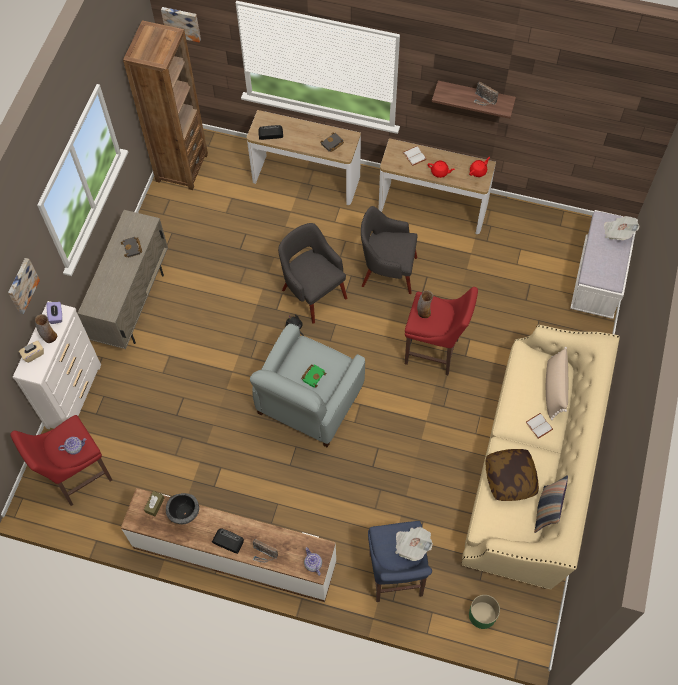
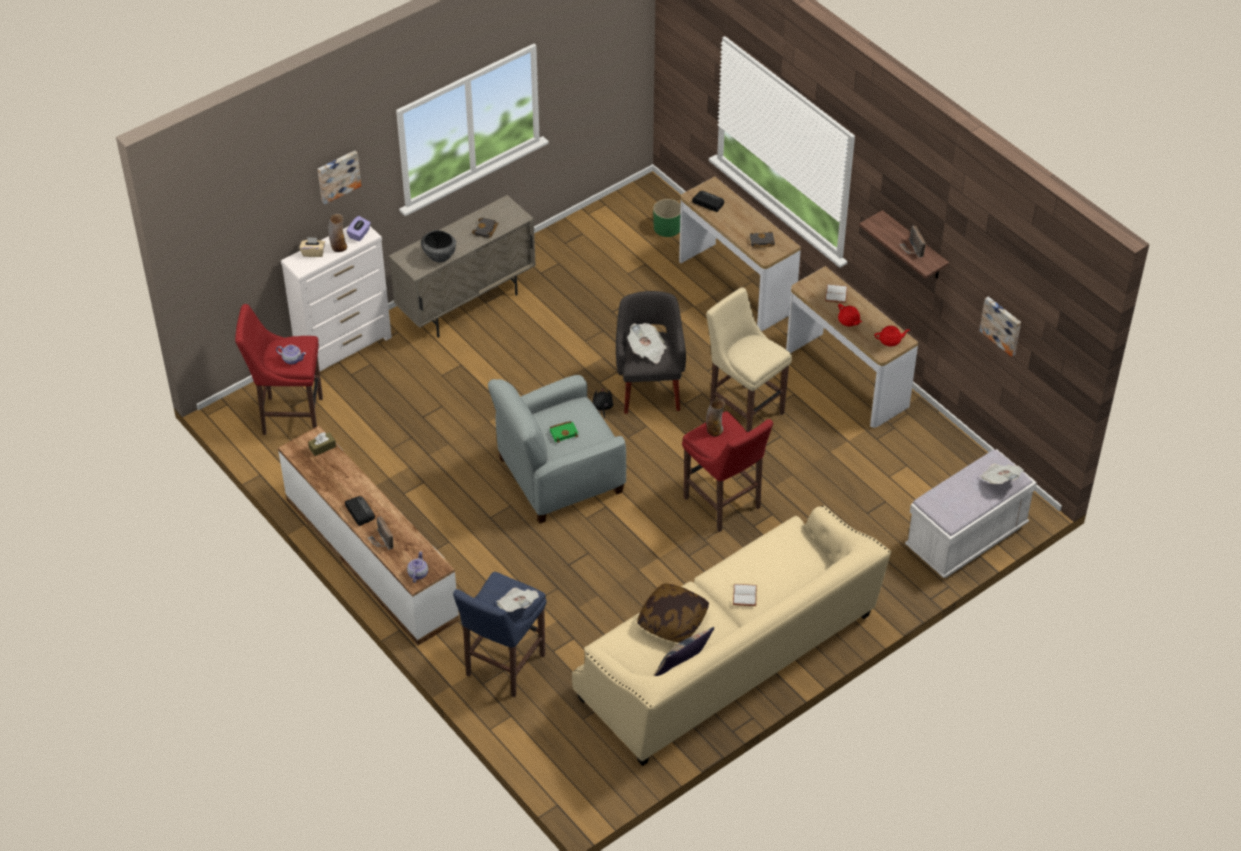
camera: 35 degrees right, 15 degrees down
brown bookcase [123,20,208,190] -> none
picture [161,7,201,43] -> picture moved to [979,296,1021,357]
bowl [166,493,199,524] -> bowl moved to [421,230,456,262]
grey armchair [361,206,417,294] -> beige stool [706,287,792,432]
green planter [469,595,500,629] -> green planter moved to [653,199,681,237]
beige pillow [546,347,568,420] -> none
none -> newspaper [627,323,667,363]

